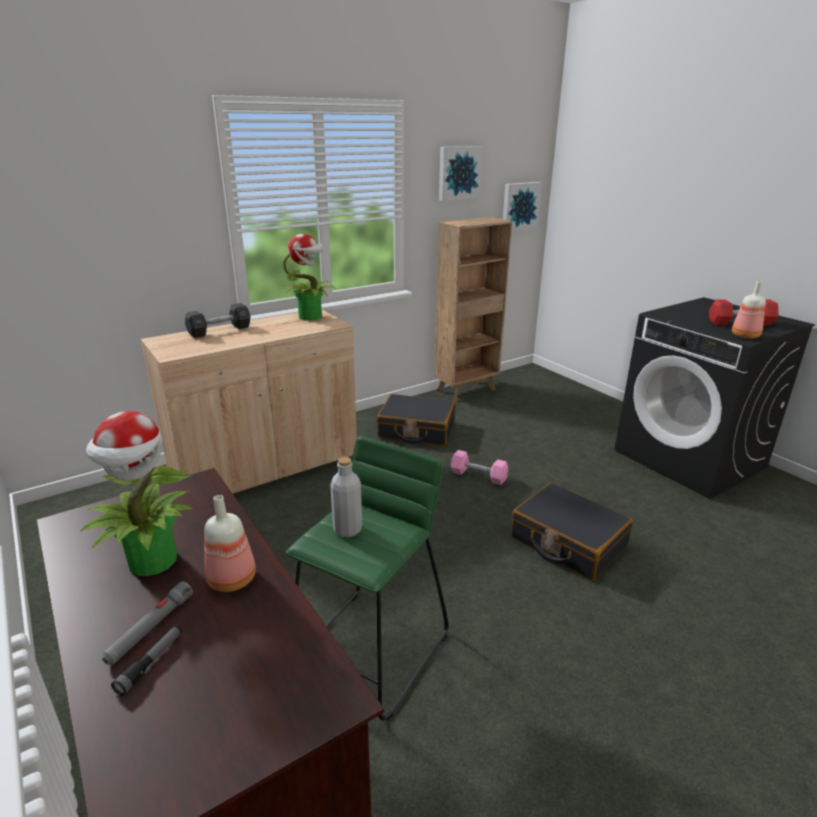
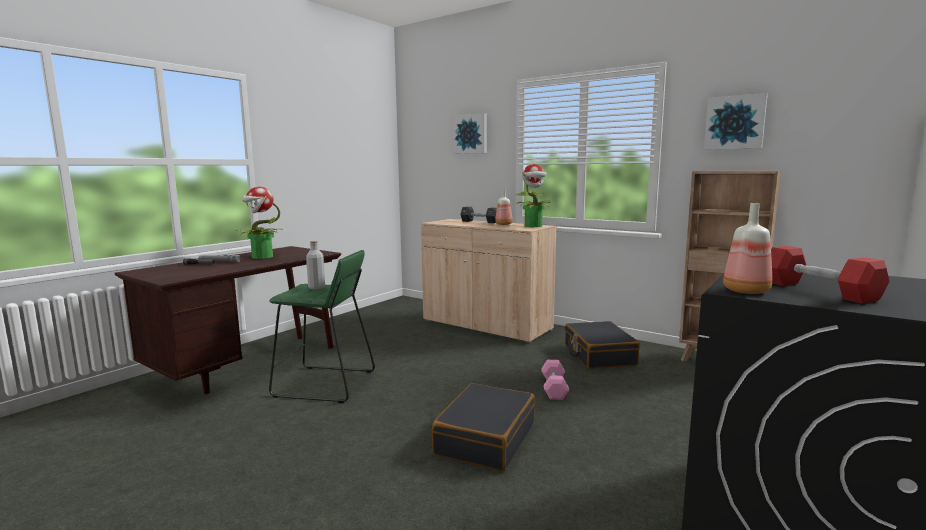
camera: 70 degrees right, 15 degrees down
bottle [204,495,256,592] -> bottle moved to [495,189,513,225]
picture [503,182,542,231] -> picture moved to [453,113,487,154]

